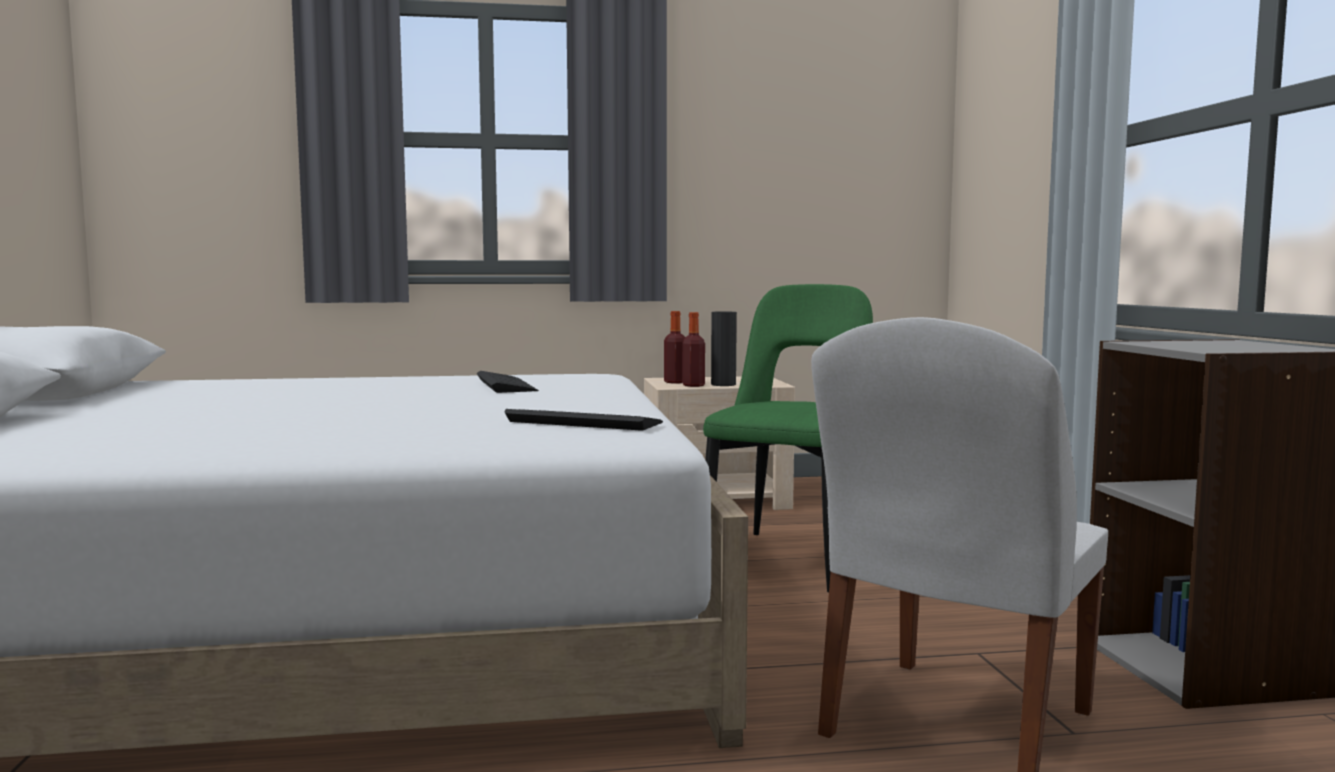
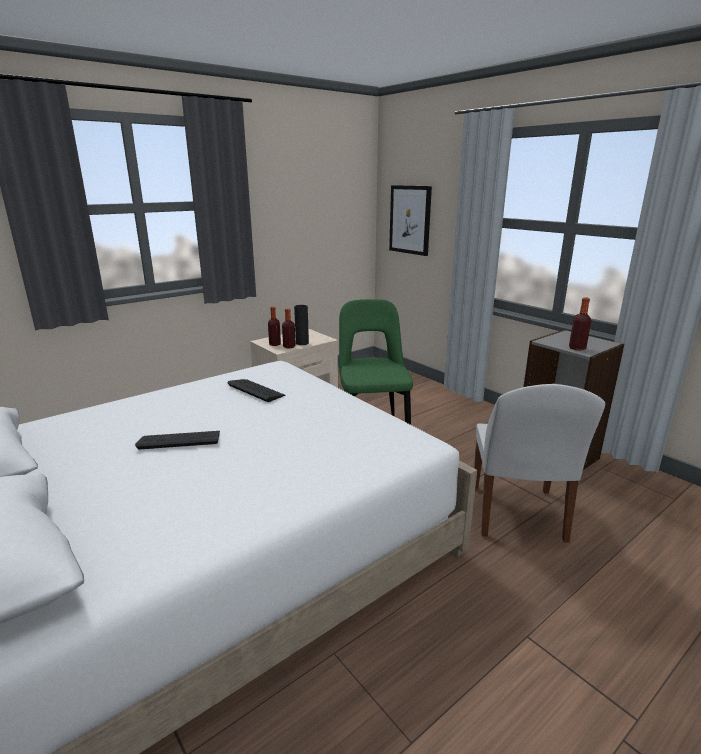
camera: 30 degrees left, 15 degrees up
keyboard [505,409,663,430] -> keyboard moved to [135,431,220,450]
none -> picture [389,185,432,256]
none -> bottle [569,297,591,351]

